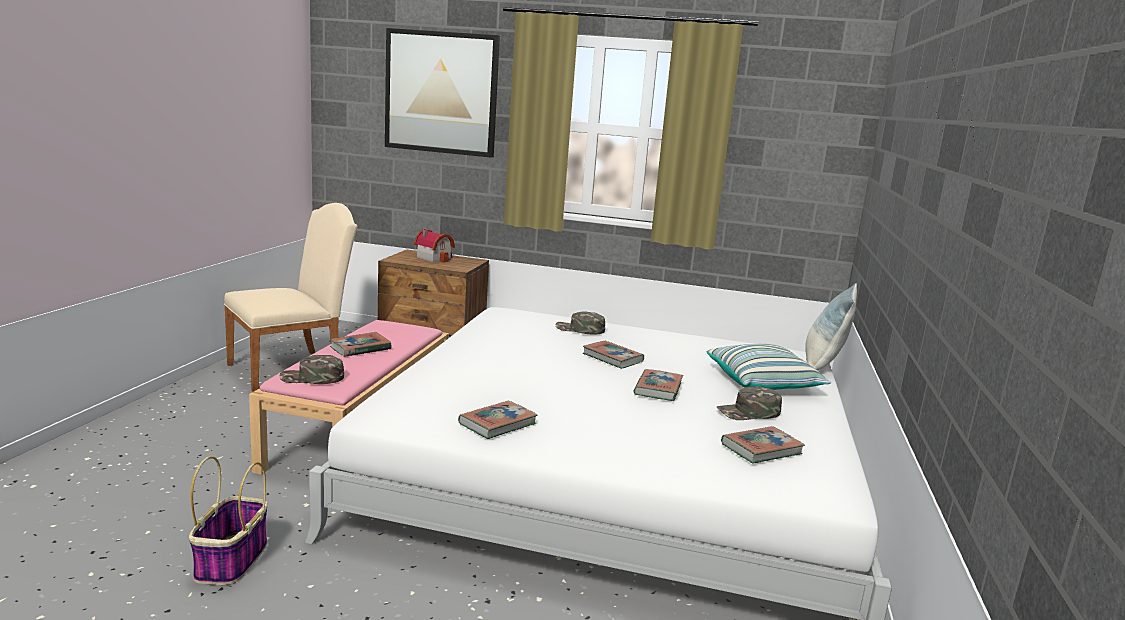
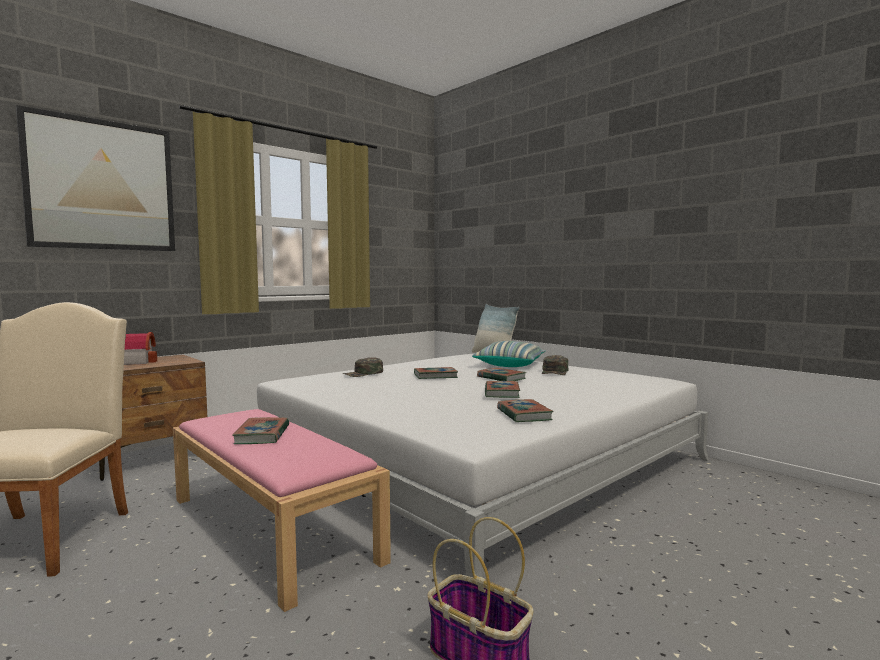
camera: 55 degrees left, 10 degrees down
green cap [279,355,344,384] -> none
book [721,426,805,464] -> book moved to [485,381,520,398]

